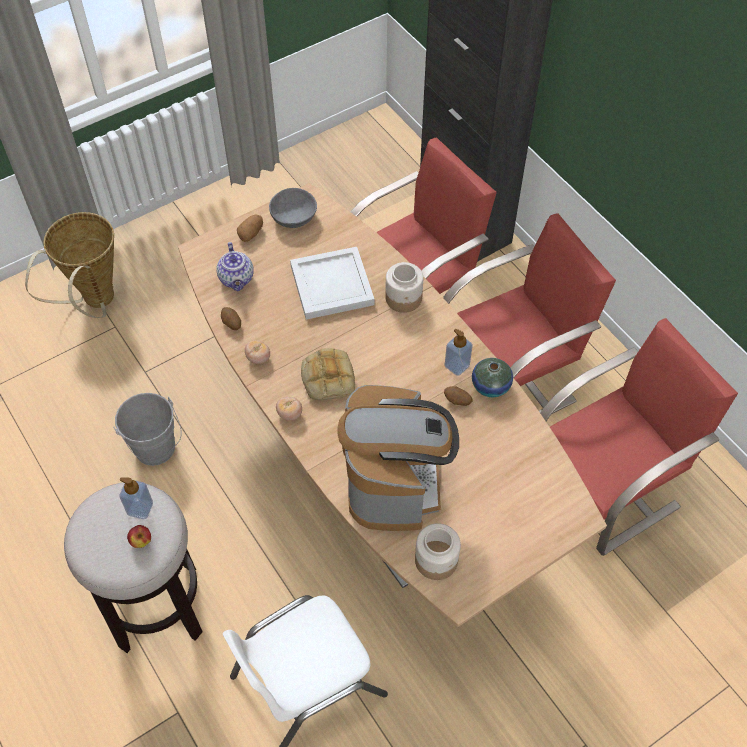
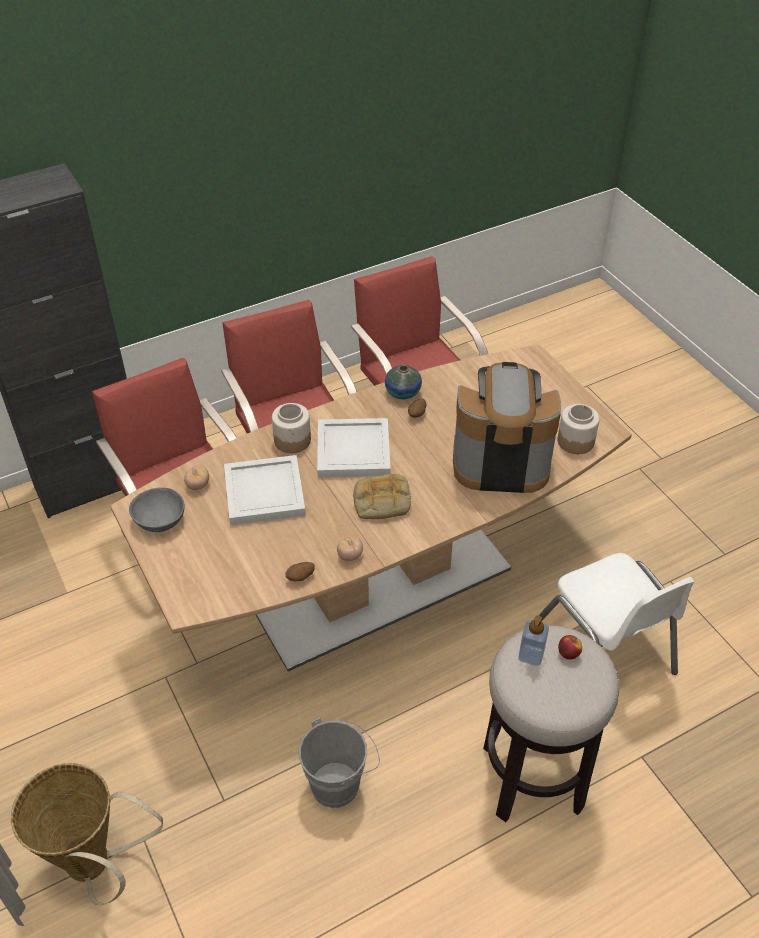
camera: 85 degrees left, 10 degrees down
teapot [216,242,254,291] -> none
potato [237,215,263,242] -> none
tomato [276,397,302,420] -> tomato moved to [184,465,209,490]
soap dispenser [444,329,473,376] -> none
none -> white tray [317,418,390,478]

